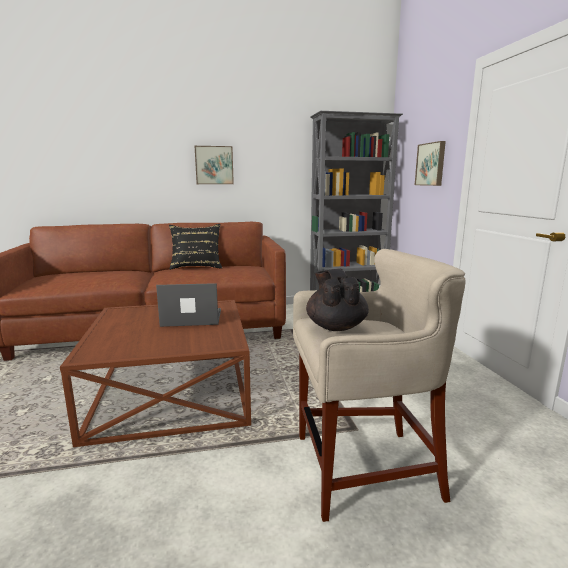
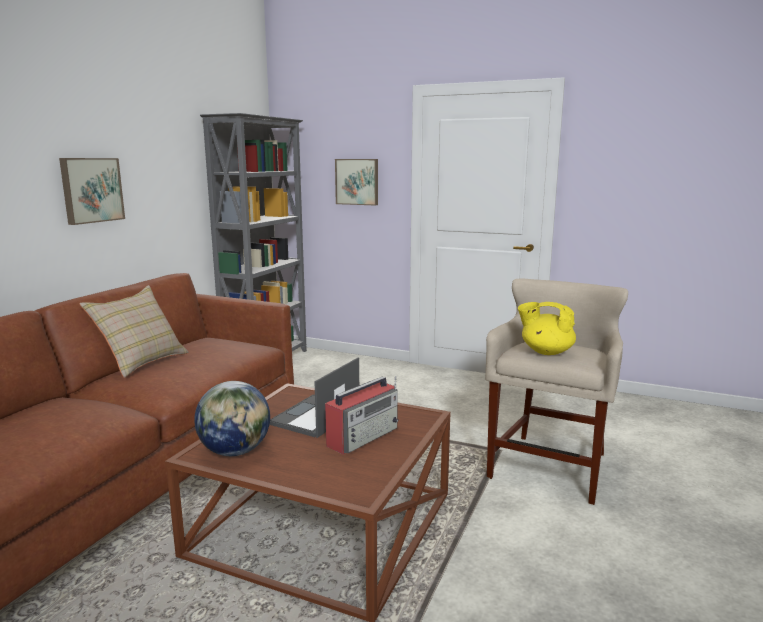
camera: 55 degrees left, 0 degrees up
black pillow [169,224,223,270] -> beige pillow [79,285,189,378]
black teapot [306,269,369,331] -> yellow teapot [518,302,576,355]
none -> globe [194,381,270,456]
none -> radio [325,376,398,454]

